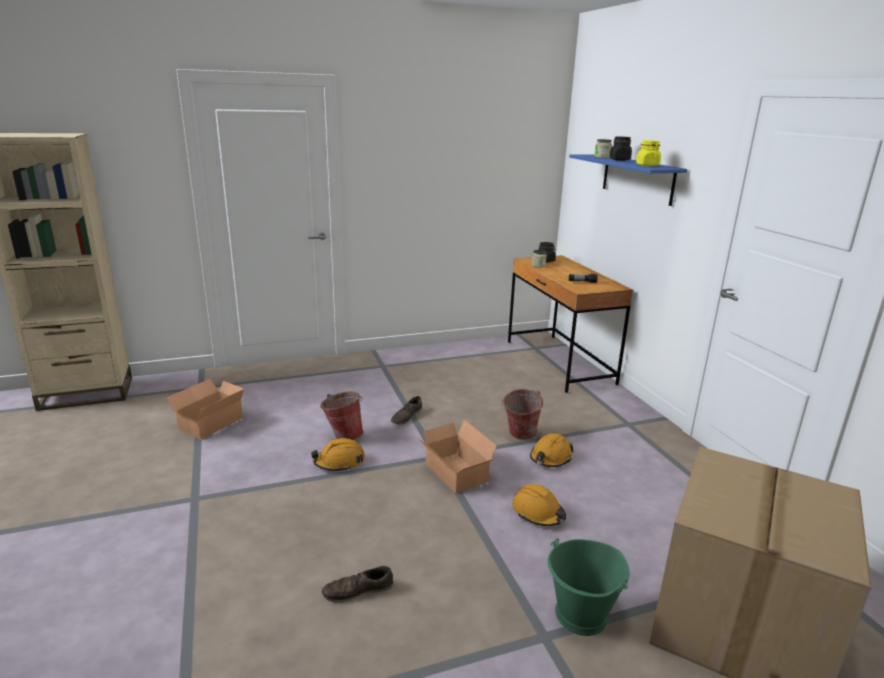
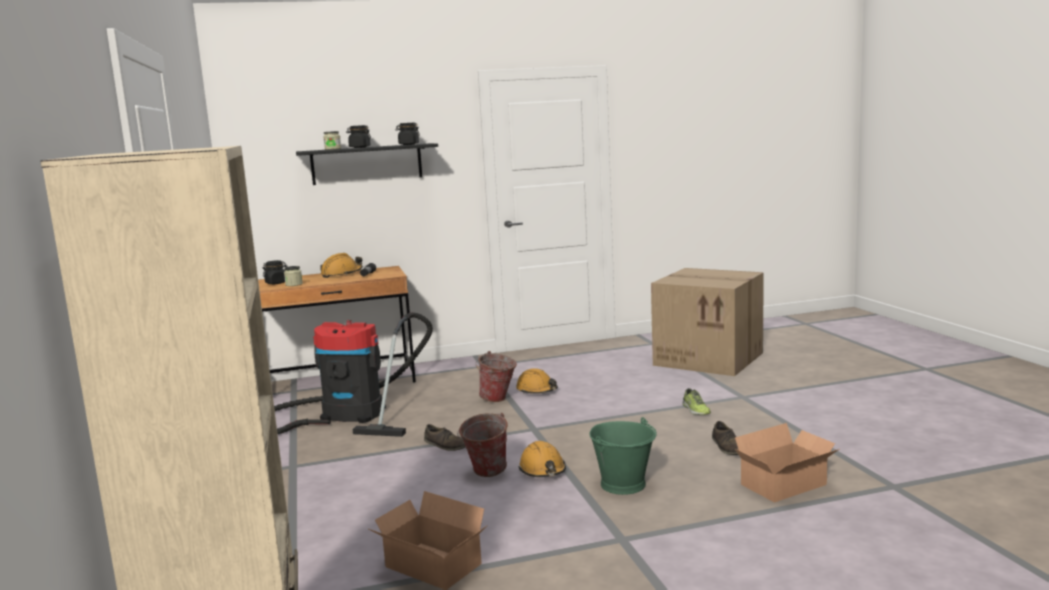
camera: 85 degrees left, 10 degrees down
cardboard box [416,420,497,494] -> cardboard box moved to [735,423,840,503]
orange hard hat [512,484,566,526] -> orange hard hat moved to [320,253,363,278]
green bucket [547,538,629,636] -> green bucket moved to [589,417,657,495]
blue shelf [569,154,688,206] -> black shelf [296,143,438,185]
yellow jar [636,140,661,166] -> black jar [395,123,420,145]
none -> vacuum cleaner [274,312,433,437]
none -> shoe [682,388,711,415]

